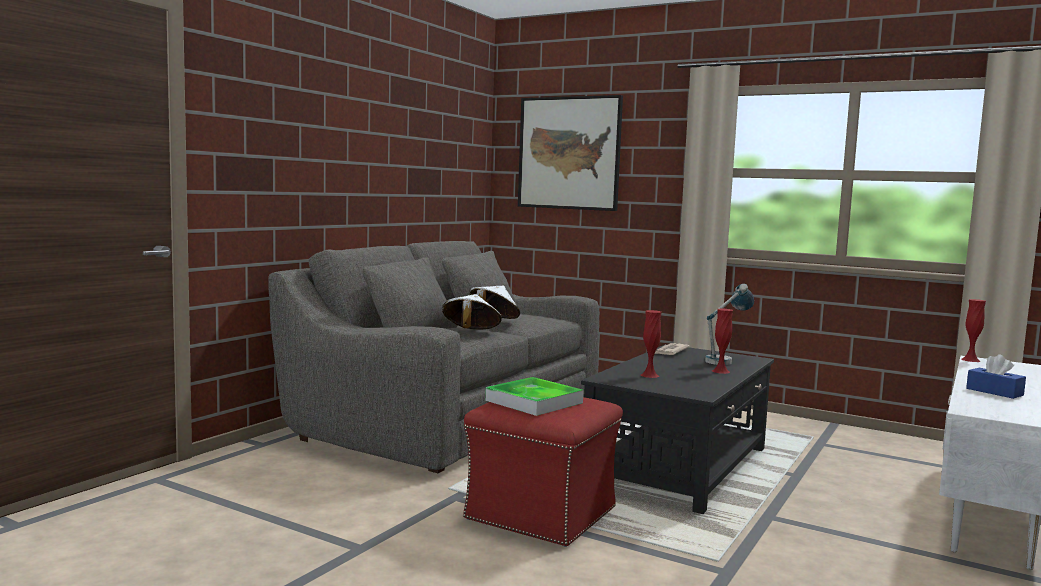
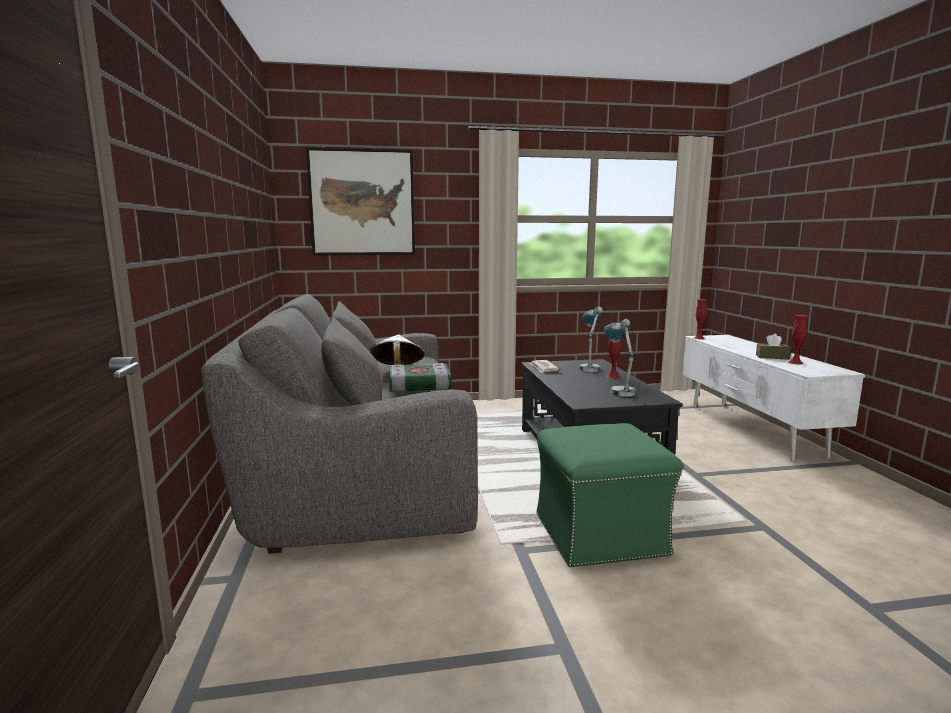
camera: 40 degrees left, 5 degrees up
white hat [442,294,502,330] -> book [389,363,451,392]
red ottoman [463,397,623,547] -> green ottoman [536,423,683,568]
tray [485,377,584,416] -> none
red vase [641,310,662,378] -> red vase moved to [788,315,809,365]
blue tissue box [966,354,1026,399] -> brown tissue box [756,334,791,360]
none -> table lamp [604,319,636,397]

